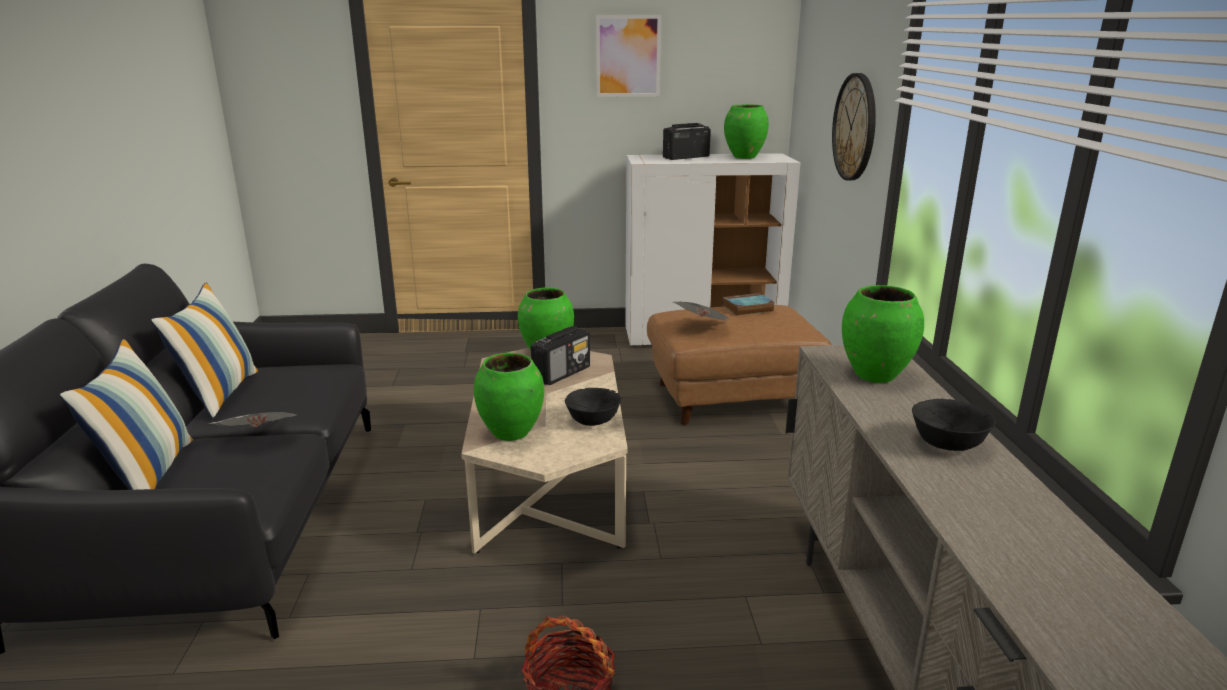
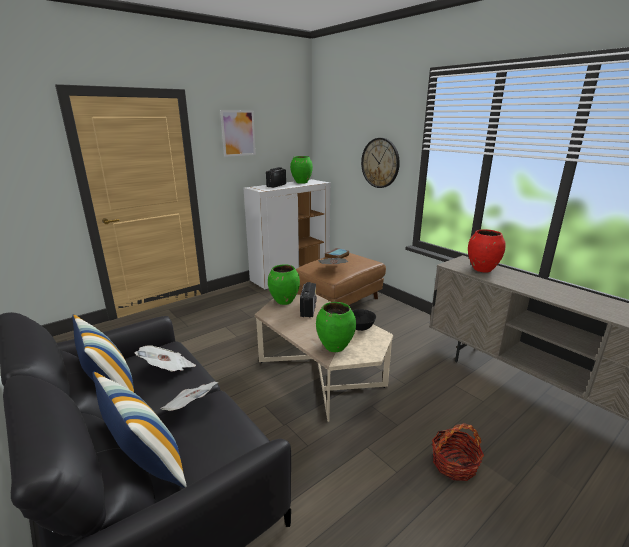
camera: 35 degrees left, 0 degrees up
green vase [842,285,924,383] -> red vase [468,229,506,272]
black bowl [912,399,996,451] -> none
none -> newspaper [134,345,196,372]

